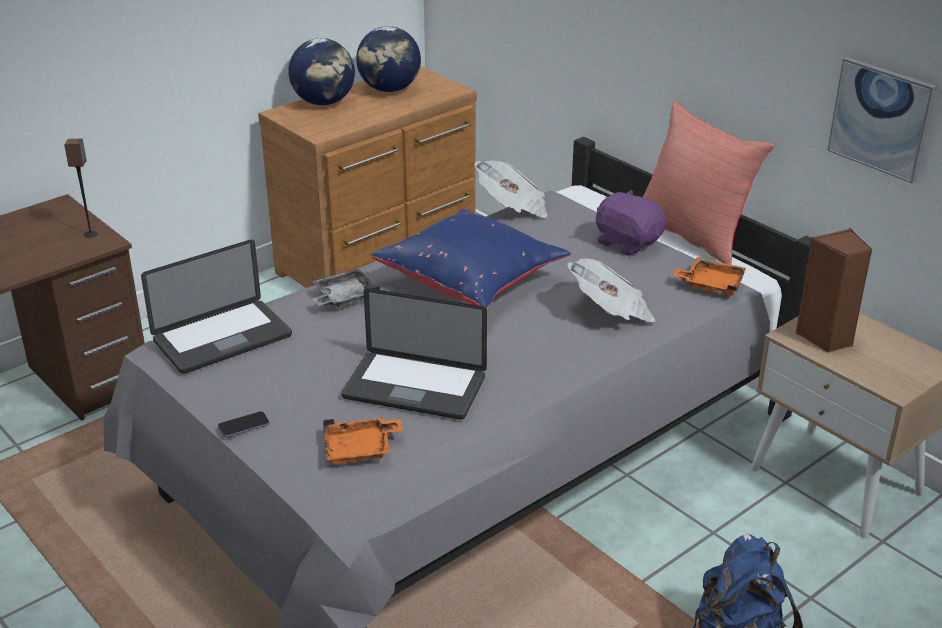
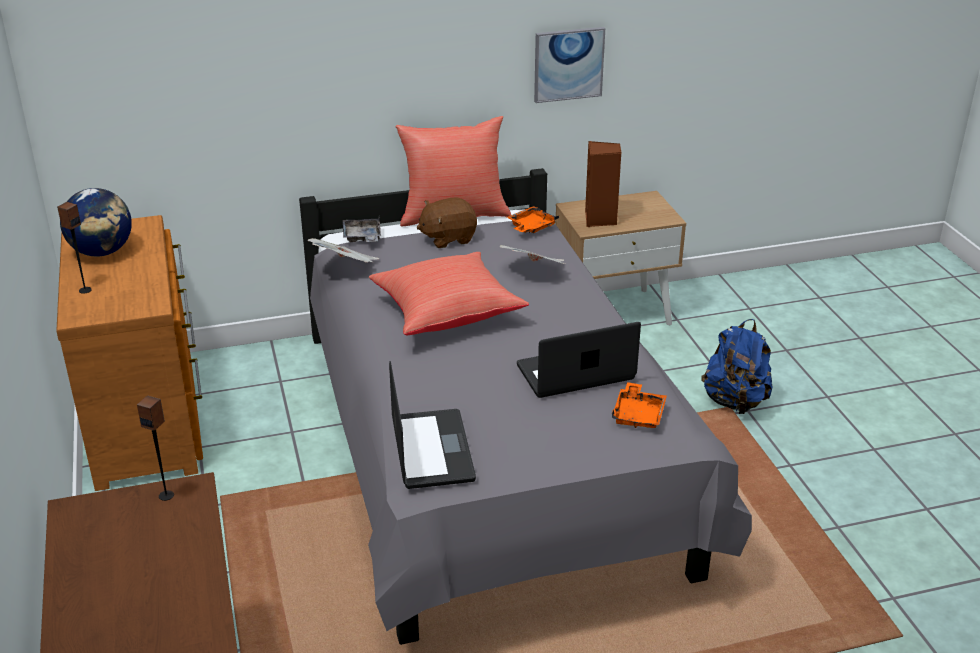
camera: 65 degrees left, 0 degrees up
phone [218,411,269,437] -> none
globe [288,38,355,105] -> speaker [57,202,92,294]
grey tray [312,269,380,308] -> grey tray moved to [343,218,381,242]
laptop [341,288,487,420] -> laptop turned 150 degrees counterclockwise [517,322,641,398]
blue pillow [371,209,571,309] -> red pillow [369,252,529,335]
purple plush toy [595,190,666,256] -> brown plush toy [417,197,477,248]

